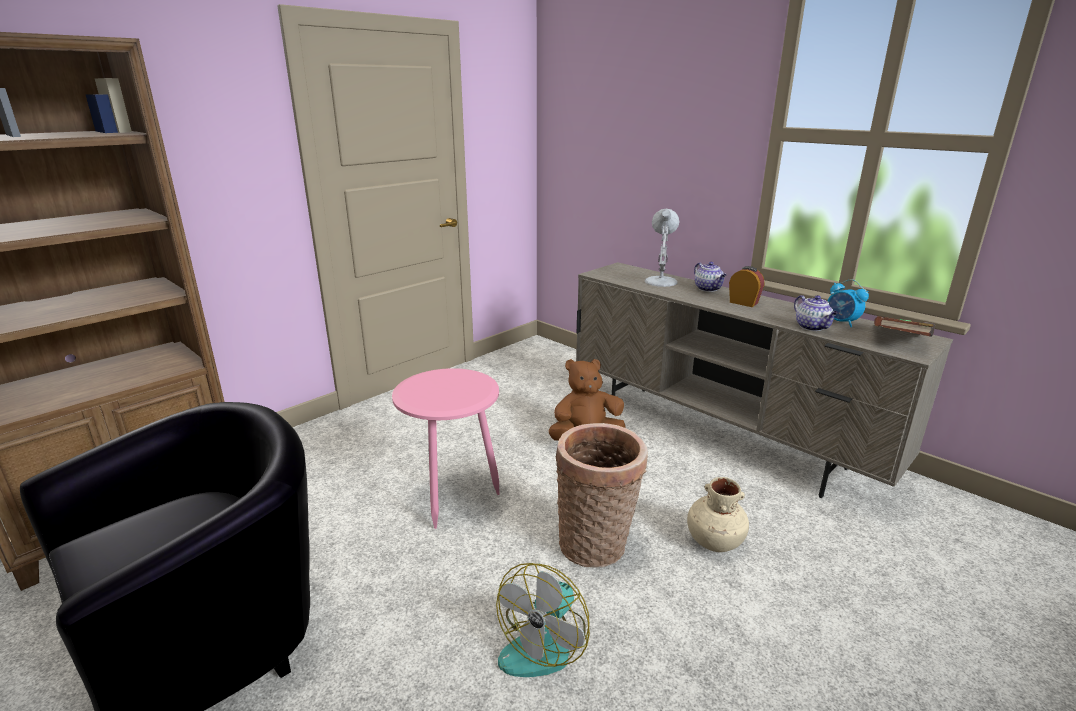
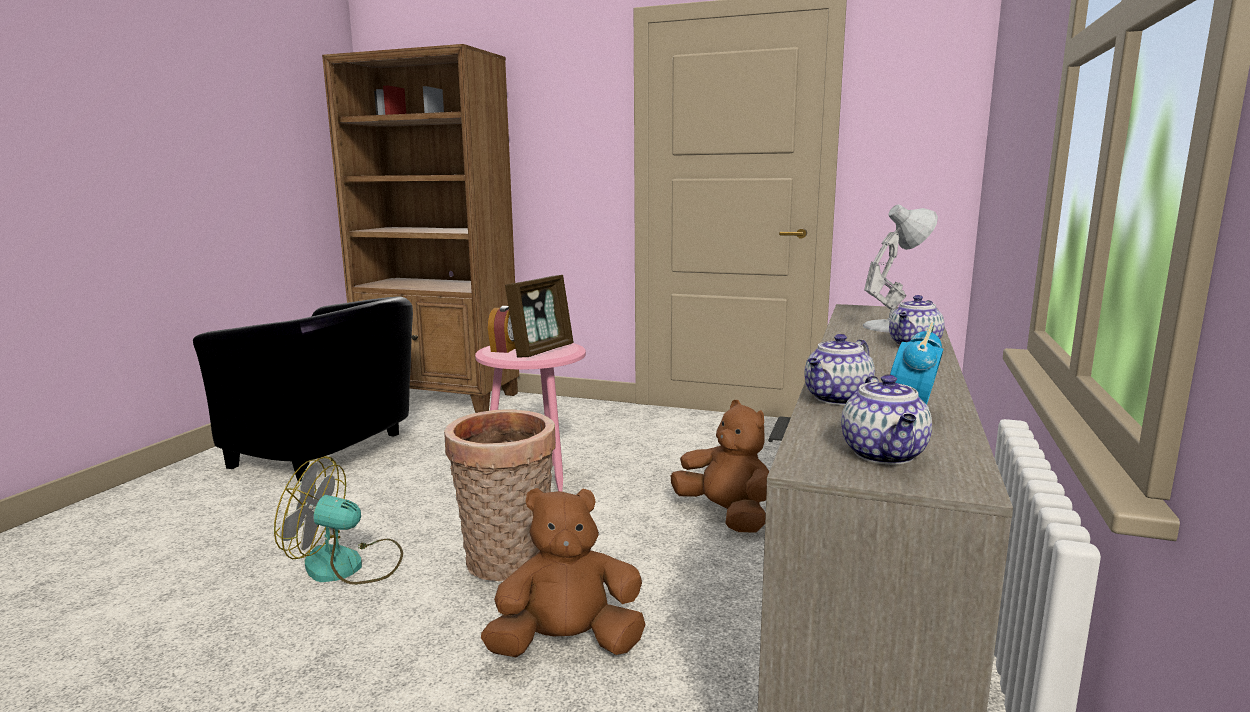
camera: 65 degrees right, 10 degrees down
beige vase [687,477,749,552] -> brown plush toy [481,488,646,657]
alarm clock [729,266,765,307] -> alarm clock moved to [488,306,515,353]
brown book [874,316,935,337] -> teapot [841,375,932,465]
none -> picture frame [505,275,573,358]

